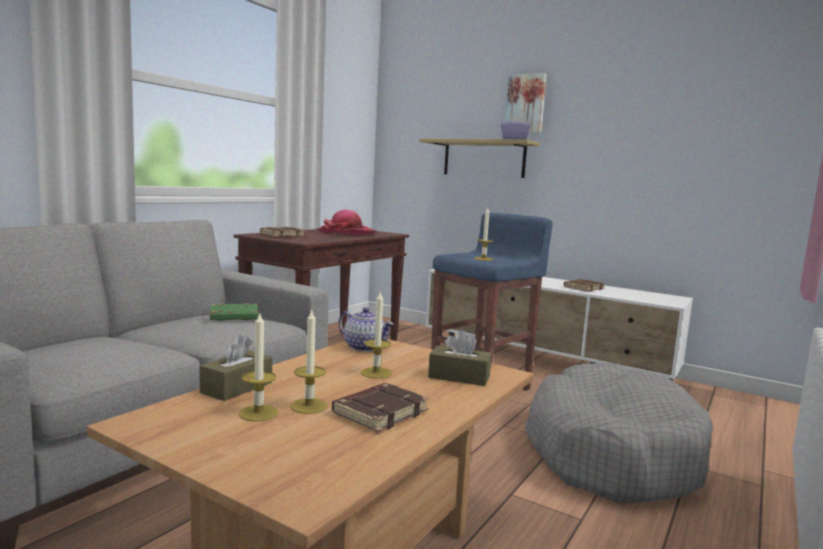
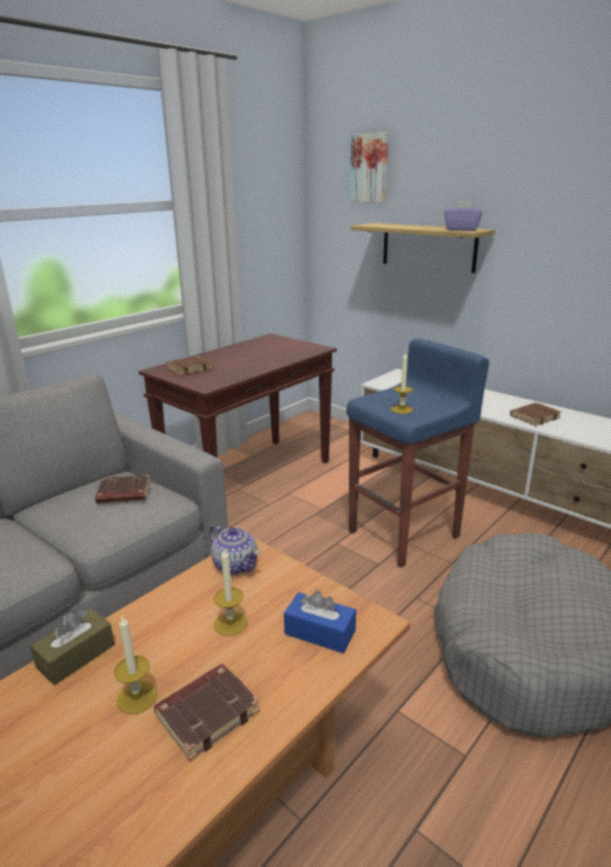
camera: 10 degrees right, 15 degrees up
green book [210,303,258,321] -> brown book [95,475,150,504]
candle [238,313,279,421] -> none
hat [317,210,377,235] -> none
brown tissue box [428,330,492,386] -> blue tissue box [284,590,356,653]
picture [505,73,547,133] -> picture moved to [350,132,389,203]

